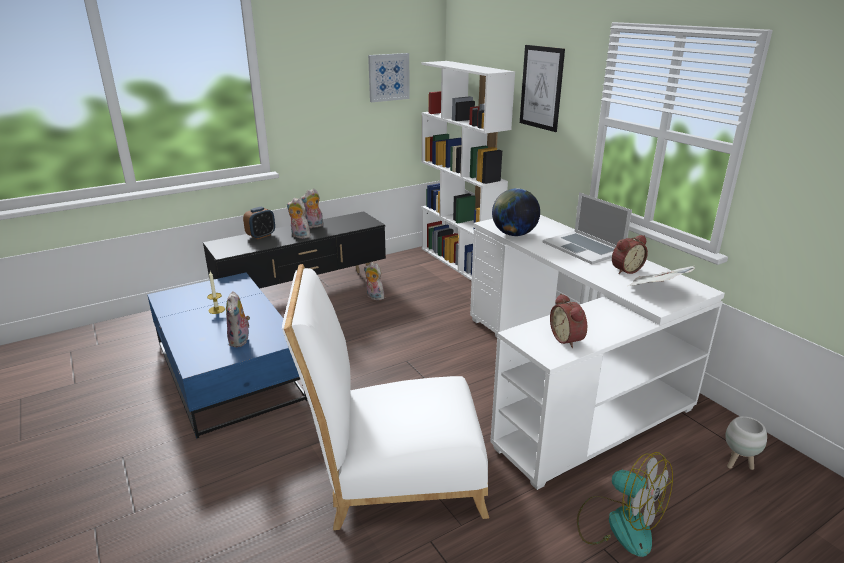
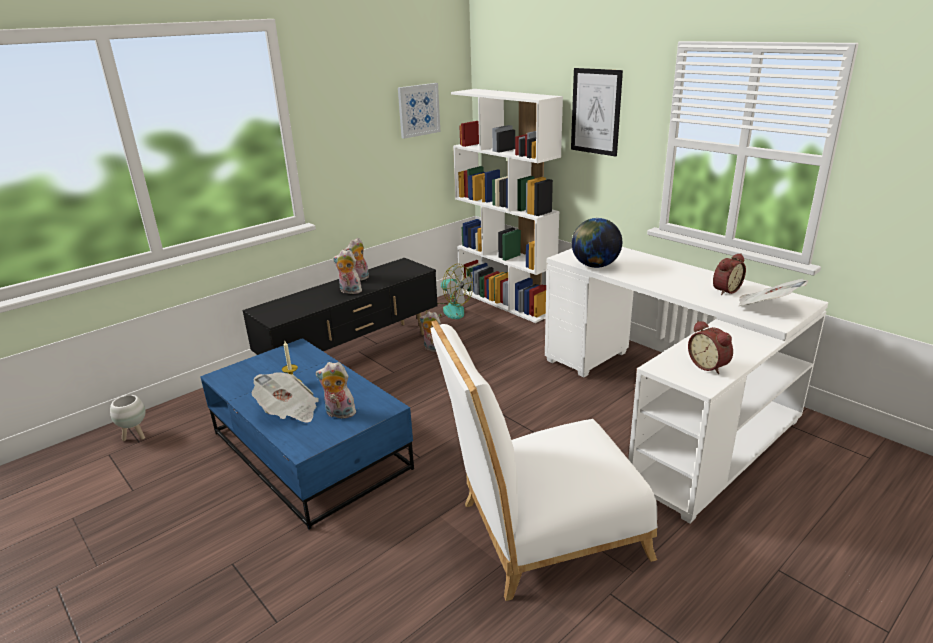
camera: 10 degrees left, 0 degrees up
plush toy [226,291,250,347] -> plush toy turned 120 degrees clockwise [316,362,356,419]
alarm clock [243,207,275,239] -> none
laptop [543,192,632,264] -> none
fan [577,452,673,557] -> fan moved to [425,264,473,319]
white planter [725,416,767,470] -> white planter moved to [110,395,146,441]
none -> newspaper [251,372,319,422]

